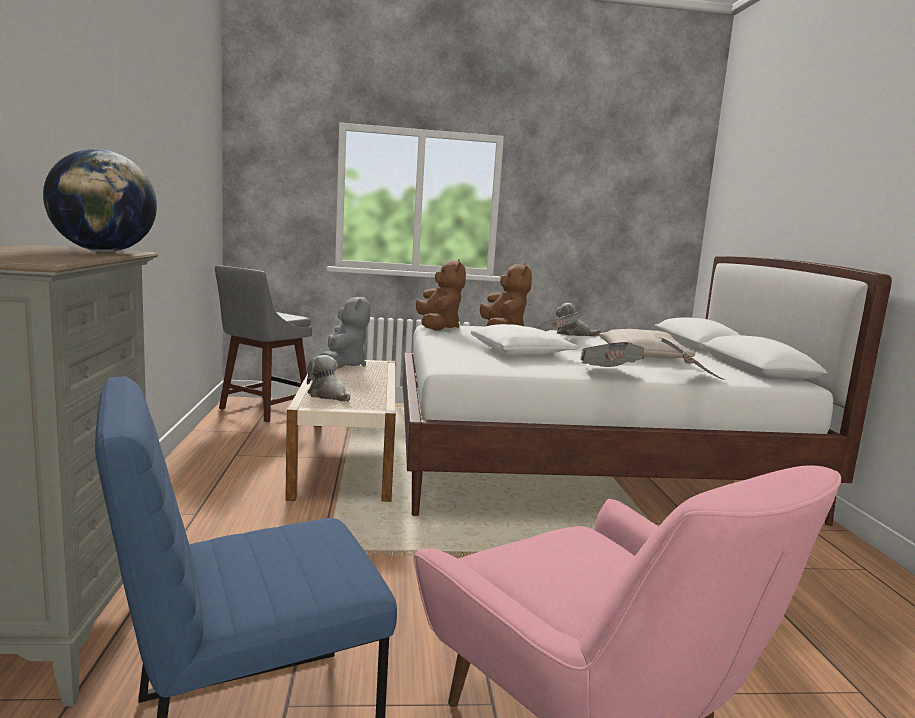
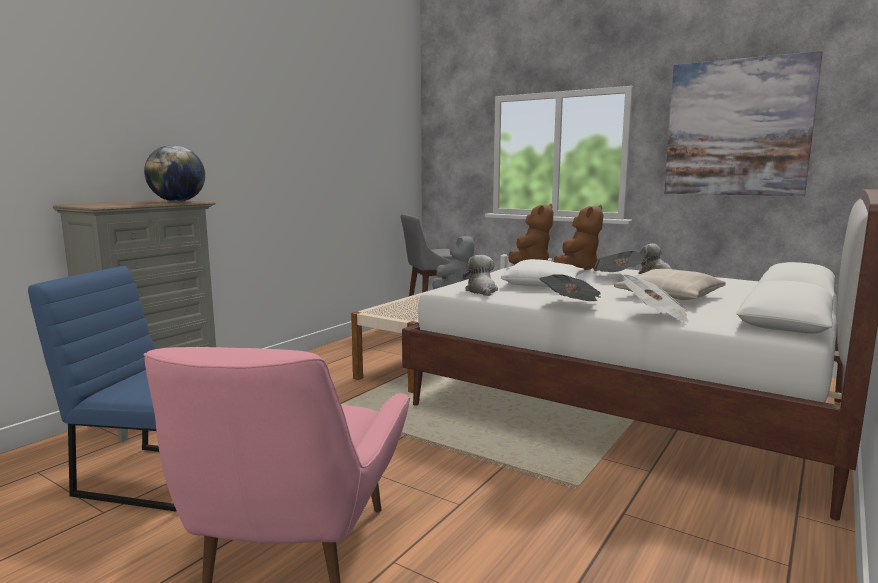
camera: 40 degrees right, 0 degrees up
plush toy [307,355,350,402] -> plush toy moved to [463,255,498,296]
none -> picture [664,51,823,196]

